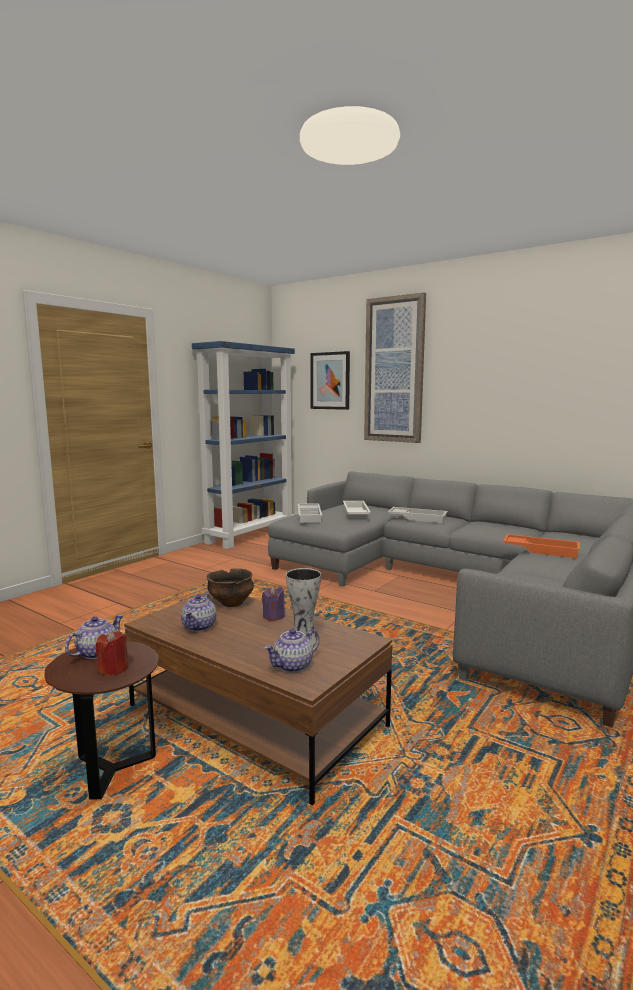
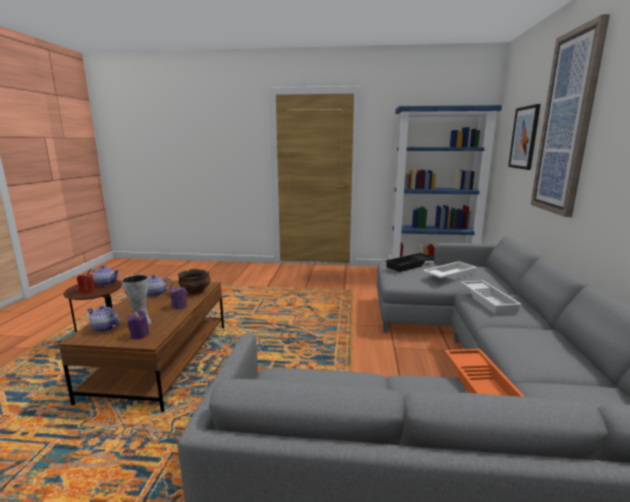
camera: 60 degrees right, 5 degrees up
white tray [298,503,322,523] -> black tray [385,253,435,272]
none -> purple candle [128,311,149,339]

